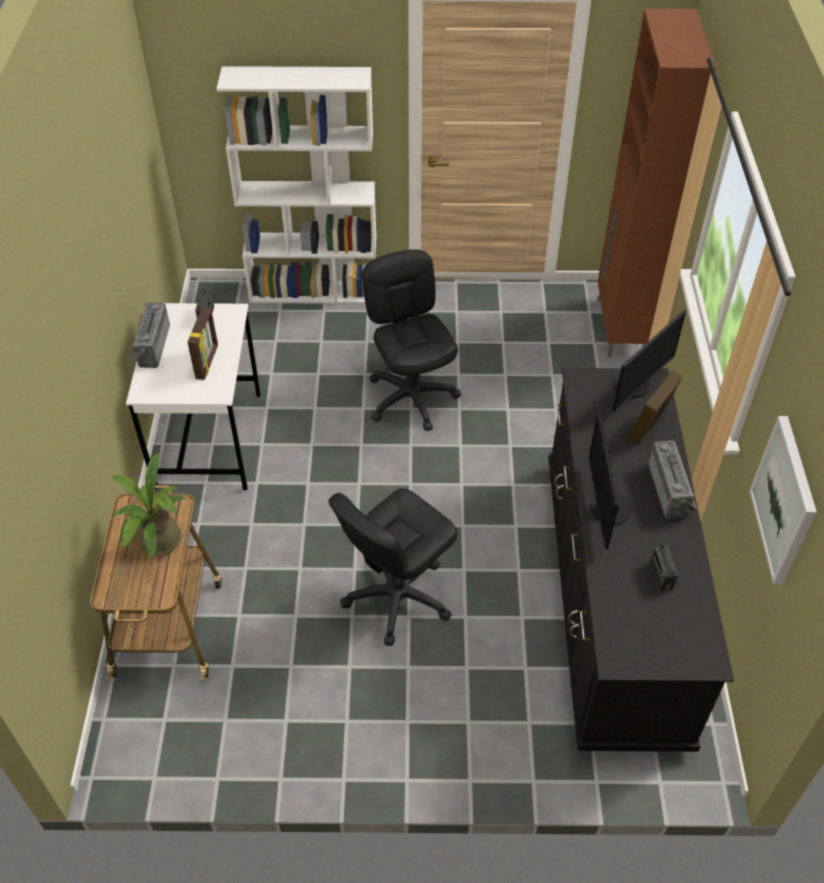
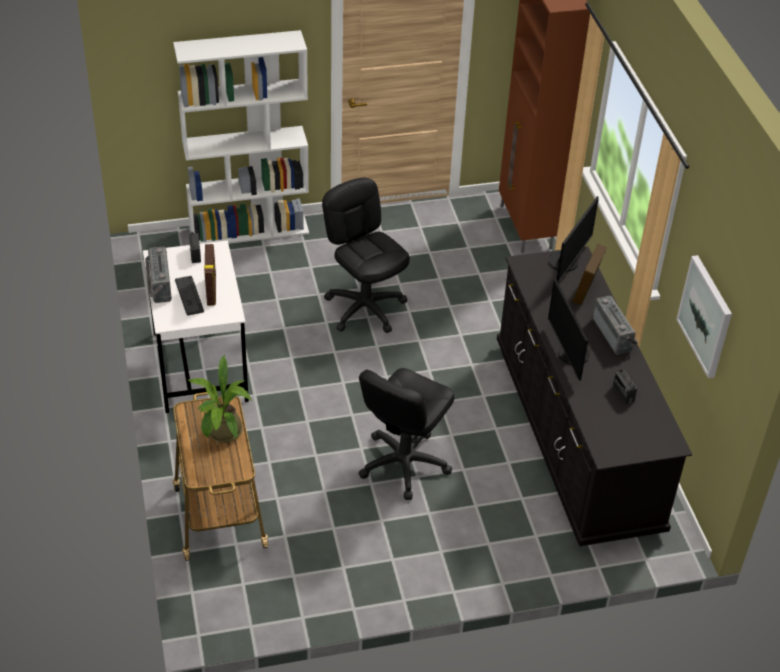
camera: 15 degrees left, 5 degrees down
none -> keyboard [175,276,204,316]

